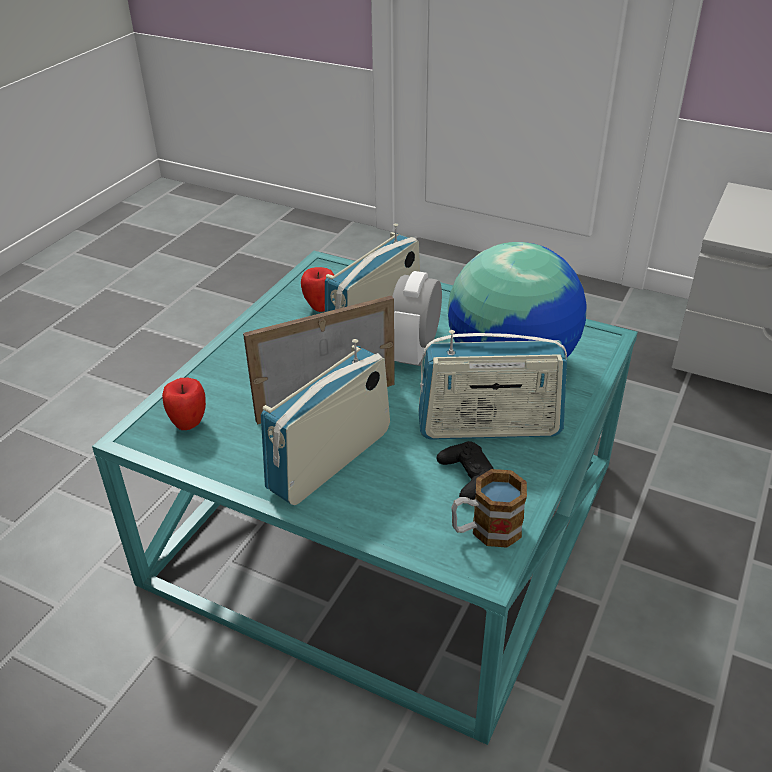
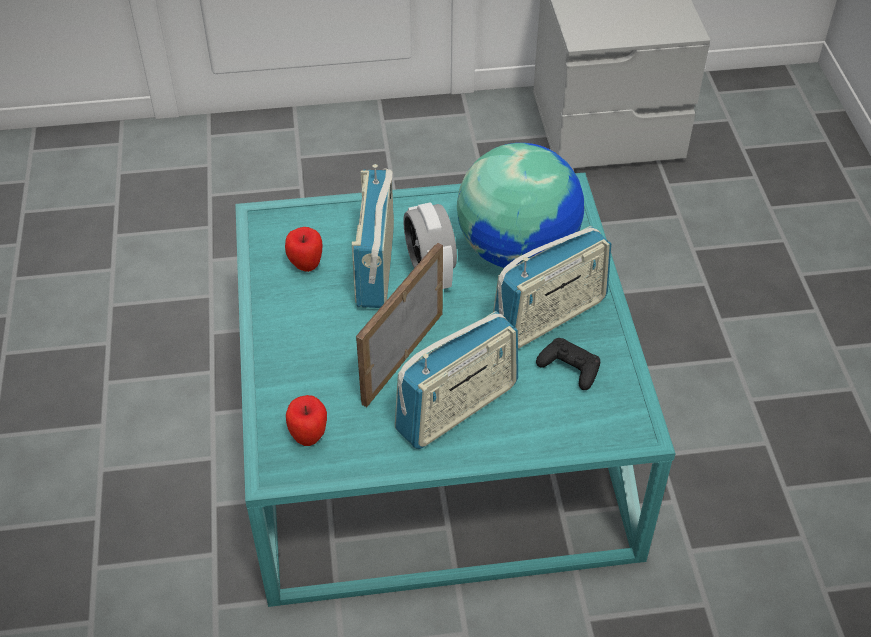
camera: 35 degrees left, 10 degrees up
radio [261,339,390,505] -> radio turned 135 degrees counterclockwise [395,311,518,449]
mug [451,469,527,548] -> none

